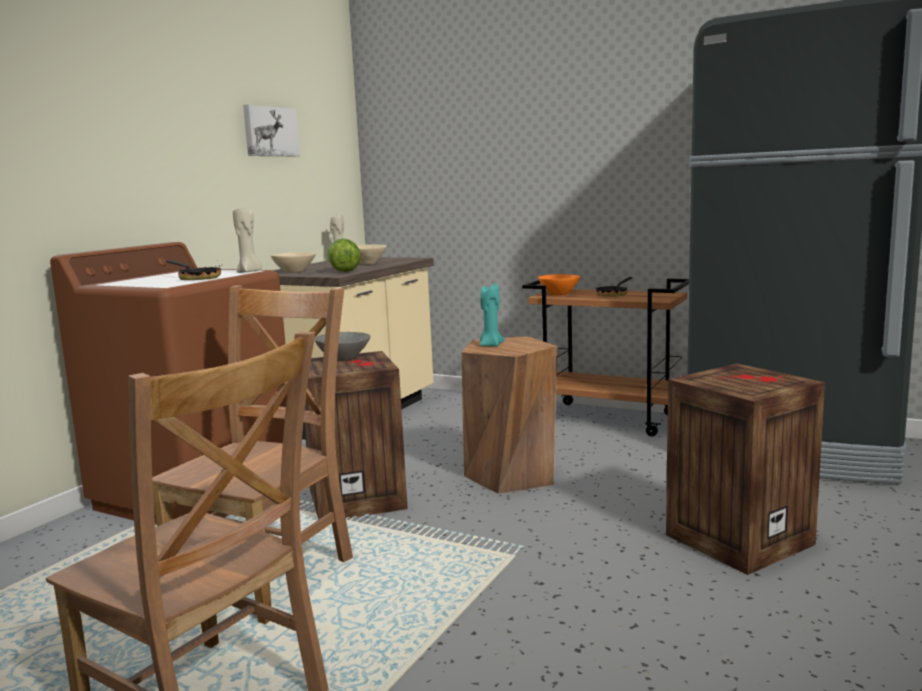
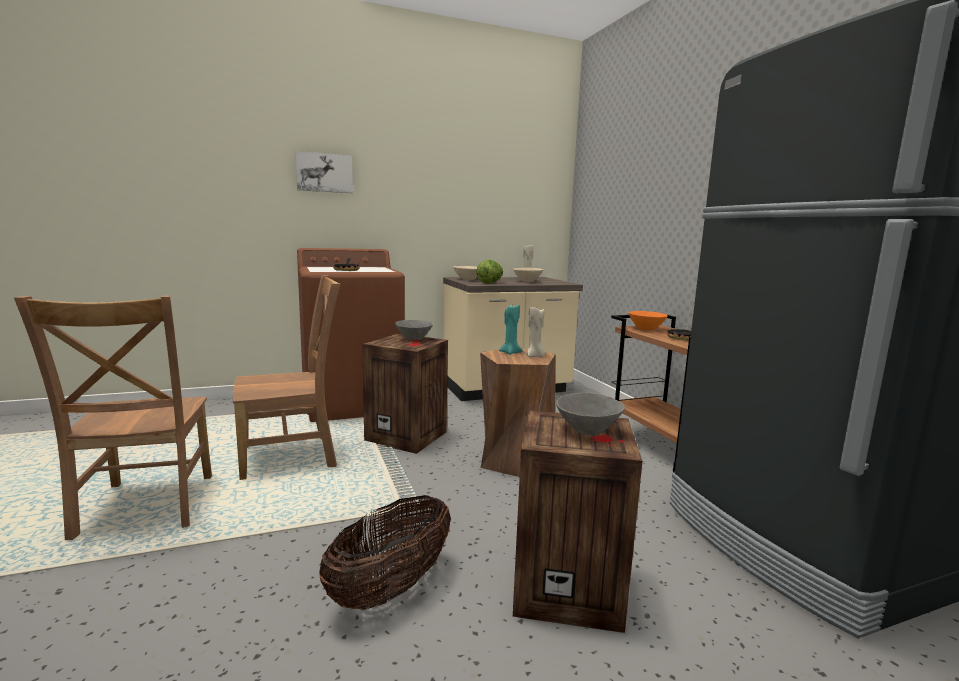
camera: 40 degrees right, 0 degrees up
beige candle [233,208,262,273] -> beige candle moved to [526,307,545,357]
picture [243,105,300,156] -> picture moved to [296,151,353,193]
none -> basket [319,495,451,610]
none -> grey bowl [556,393,625,436]

